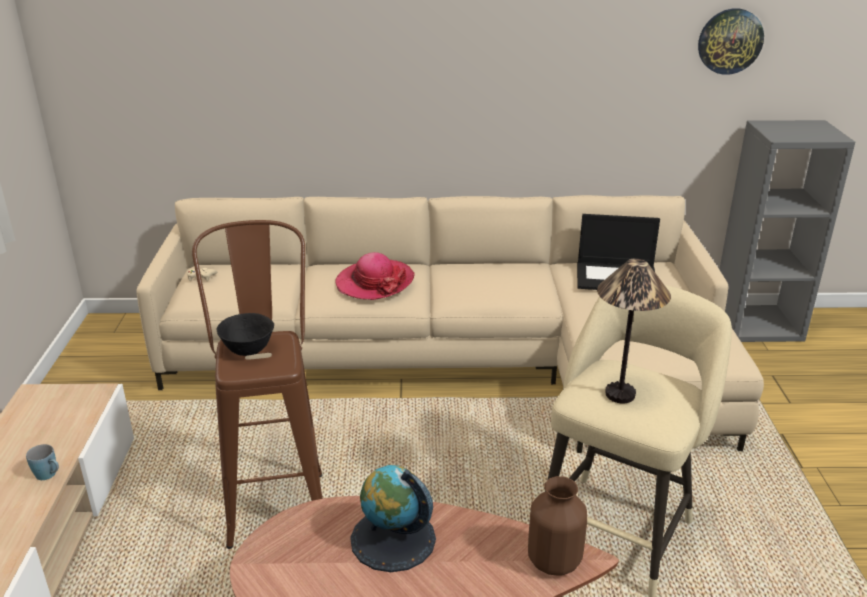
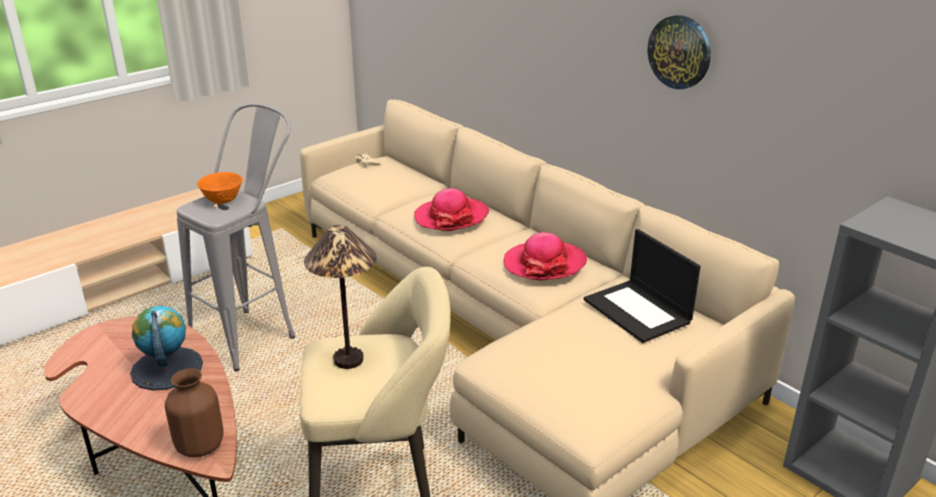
camera: 50 degrees right, 0 degrees up
blue mug [26,444,59,480] -> none
brown stool [192,220,323,549] -> grey stool [177,103,295,371]
black bowl [217,313,274,356] -> orange bowl [197,172,243,204]
wall clock [698,8,764,75] -> wall clock moved to [648,15,711,89]
none -> hat [504,232,587,281]

